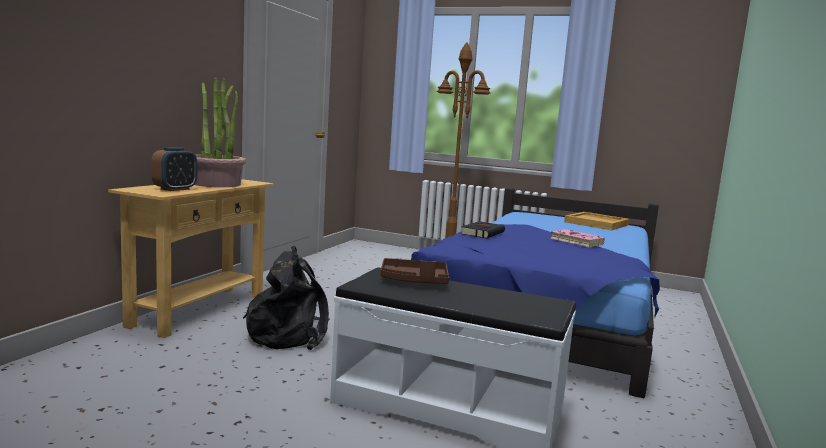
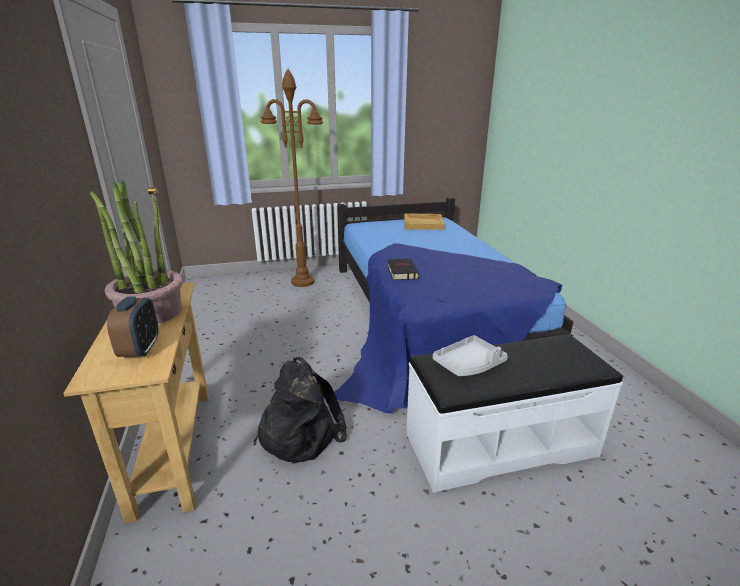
camera: 35 degrees left, 15 degrees up
brown tray [380,258,449,284] -> grey tray [433,335,508,376]
pink book [550,229,605,247] -> none

